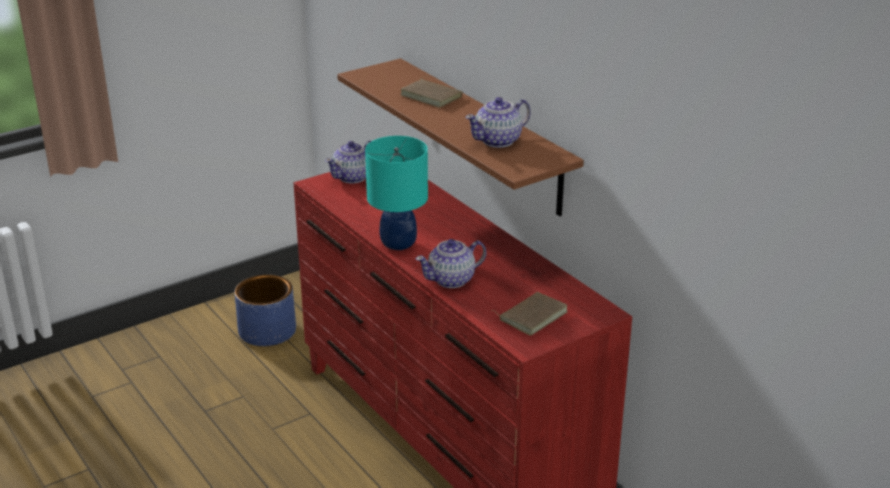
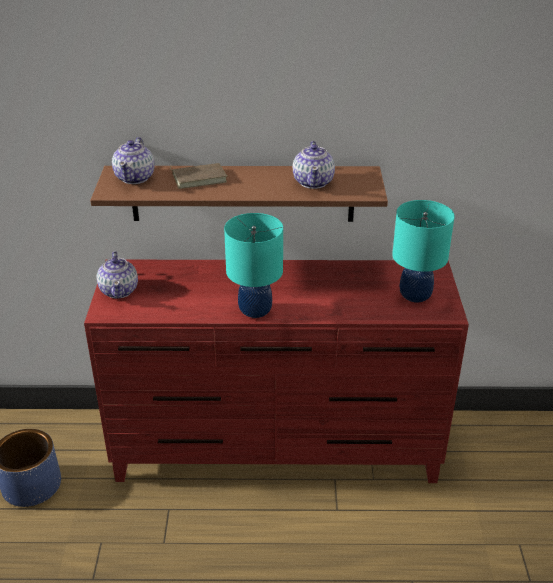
camera: 55 degrees left, 5 degrees up
teapot [415,239,486,288] -> teapot moved to [112,137,155,184]
brown book [490,292,568,336] -> turquoise table lamp [392,200,455,303]

